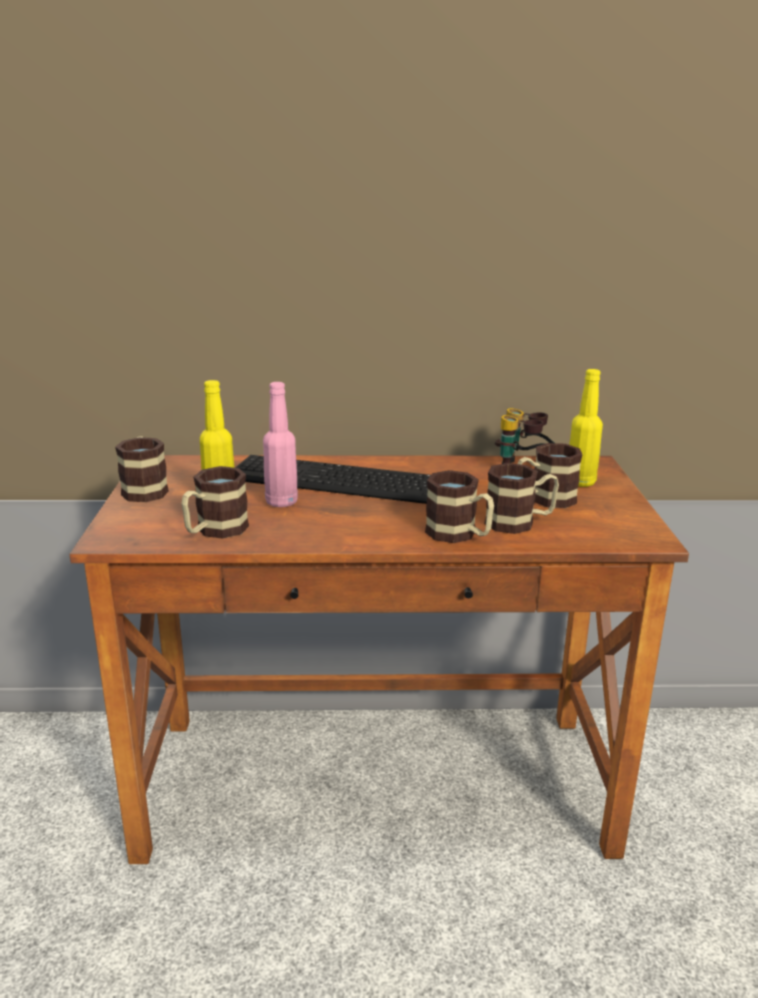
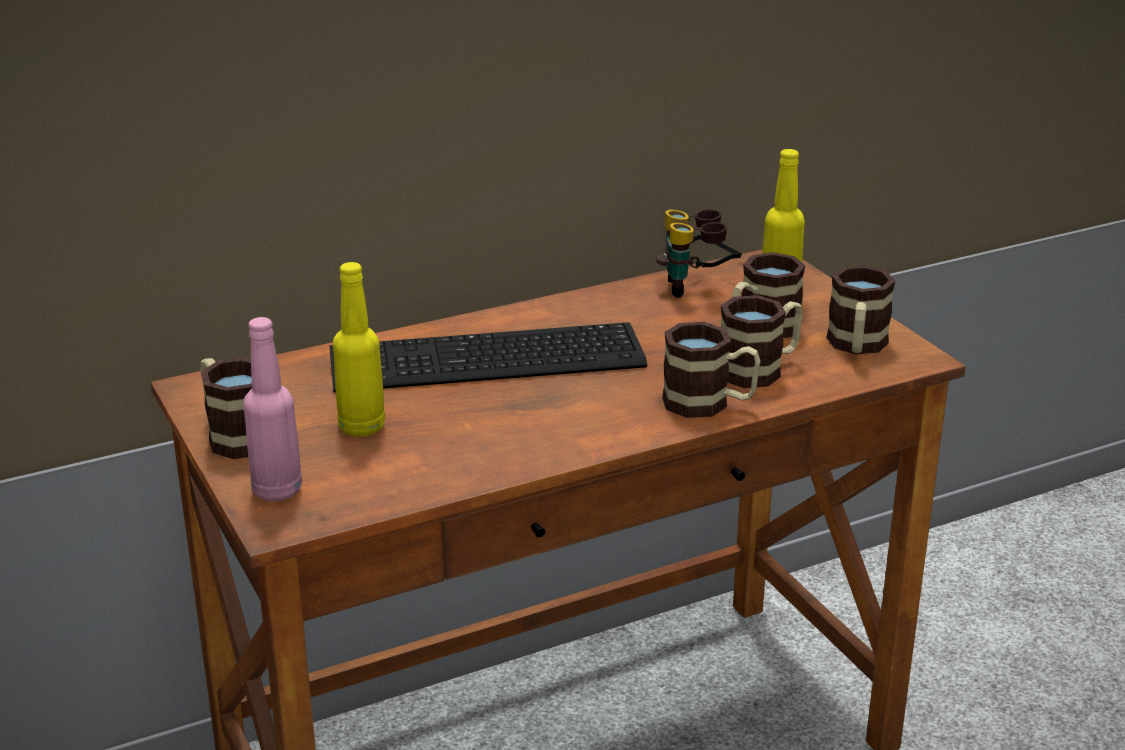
camera: 25 degrees left, 5 degrees up
mug [181,466,249,539] -> mug moved to [826,265,895,355]
pink bottle [263,382,298,507] -> pink bottle moved to [243,317,302,501]

